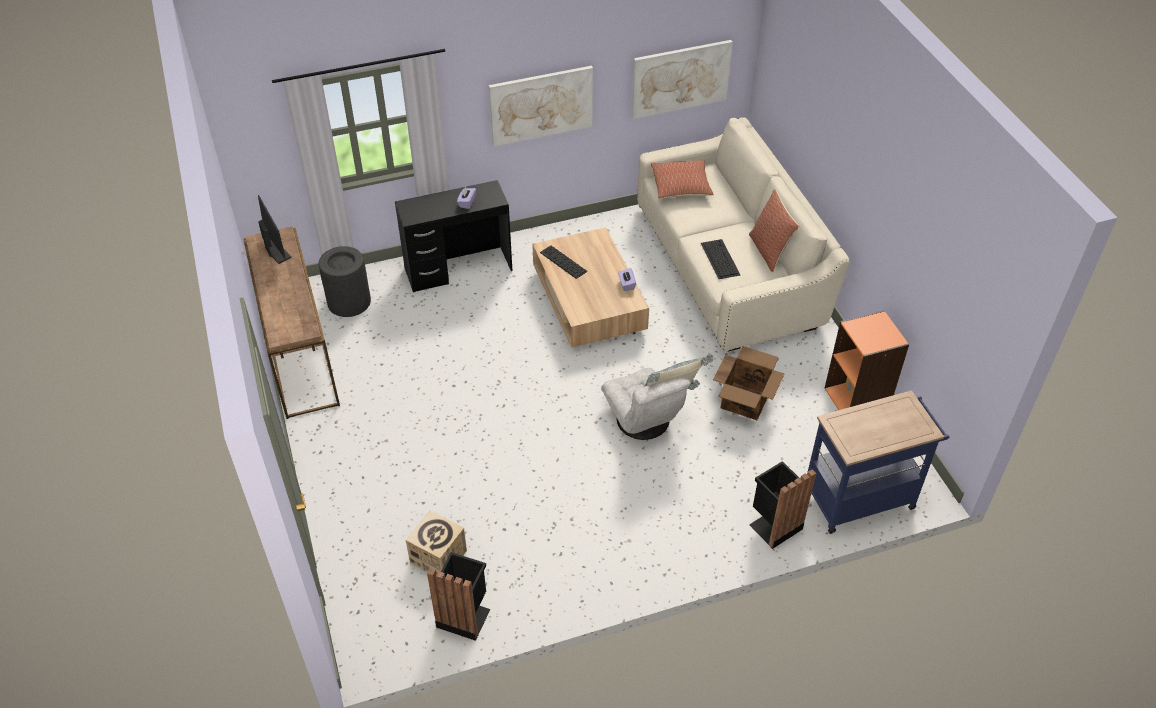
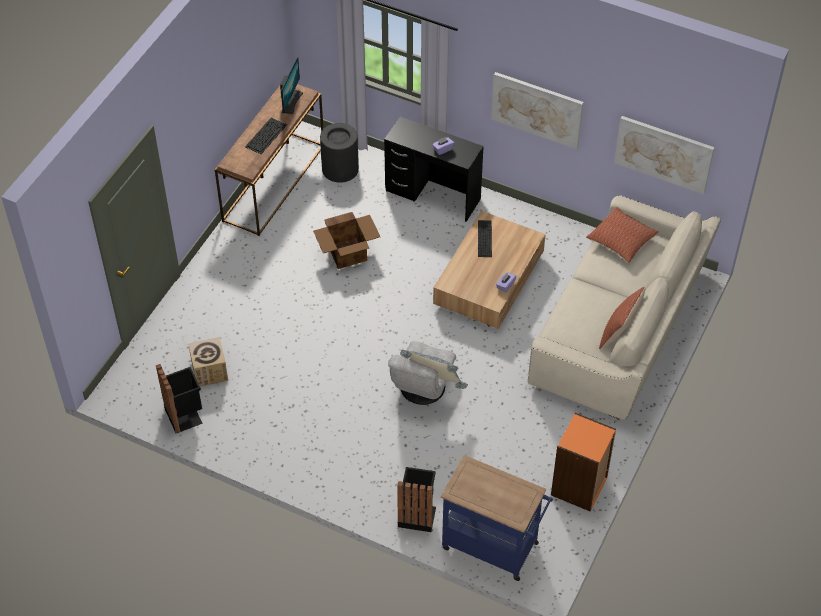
camera: 45 degrees right, 5 degrees up
keyboard [701,239,740,279] -> keyboard moved to [245,118,287,154]
cardboard box [713,346,784,420] -> cardboard box moved to [313,212,380,269]

